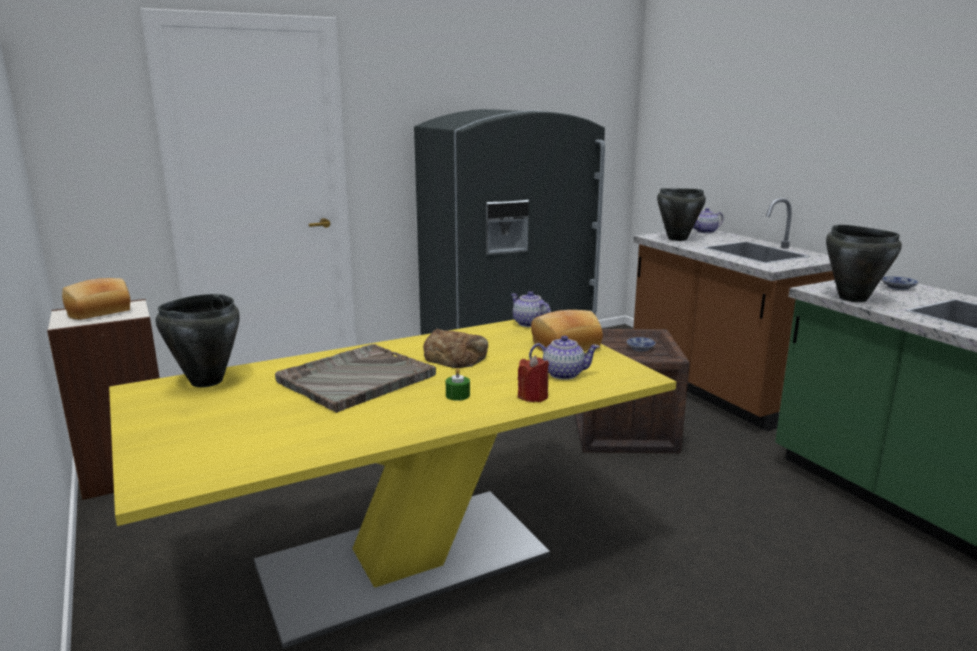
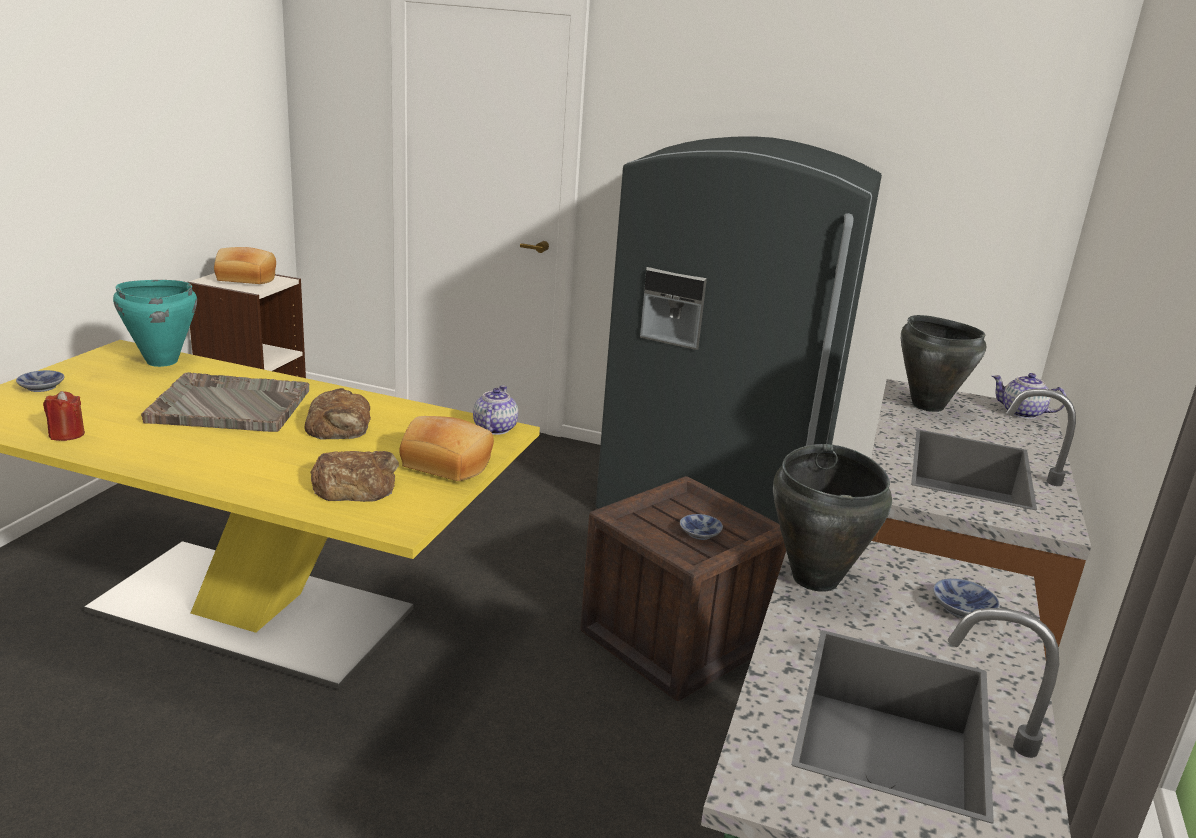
camera: 45 degrees right, 5 degrees up
black cooking pot [156,294,240,387] -> turquoise cooking pot [113,280,197,367]
green candle [446,368,470,401] -> none
red candle [518,355,549,402] -> red candle moved to [43,391,85,441]
teapot [529,335,600,380] -> bread [310,451,399,502]
none -> bowl [16,370,64,392]

